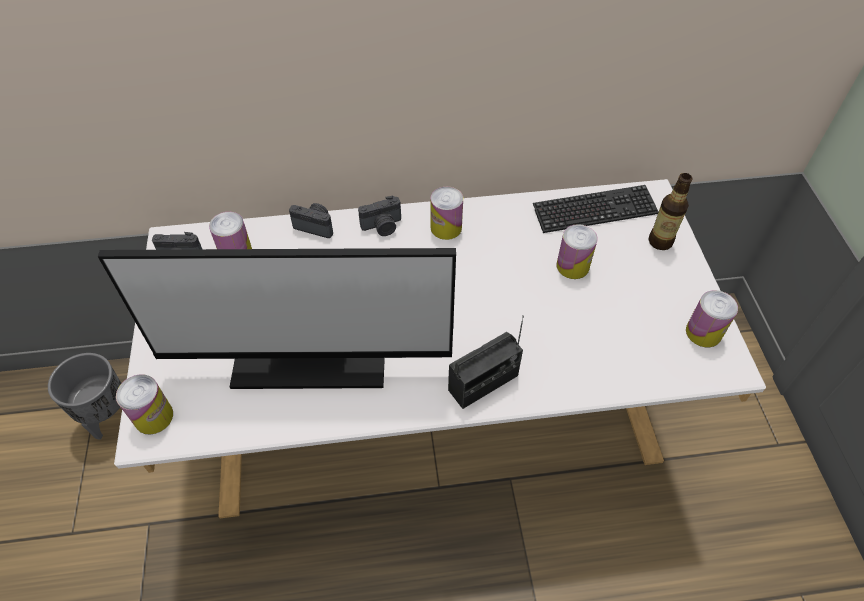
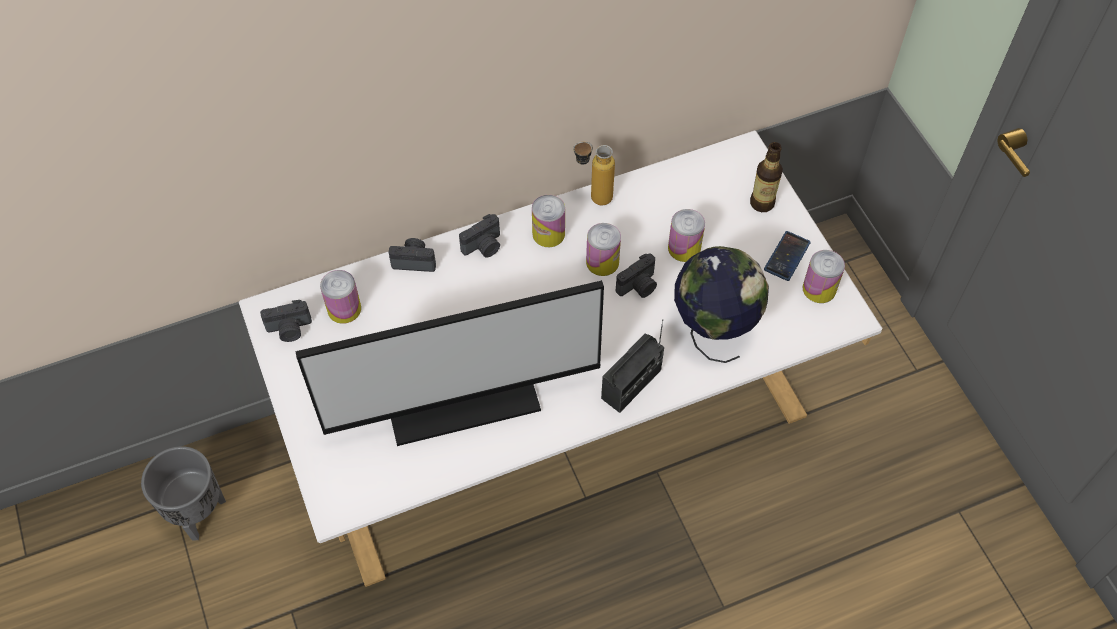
camera: 15 degrees left, 5 degrees up
can [116,374,173,434] -> can moved to [586,223,621,276]
keyboard [533,185,658,233] -> none
none -> bottle [573,141,615,205]
none -> camera [616,253,657,298]
none -> globe [674,246,769,363]
none -> phone [764,231,811,281]

